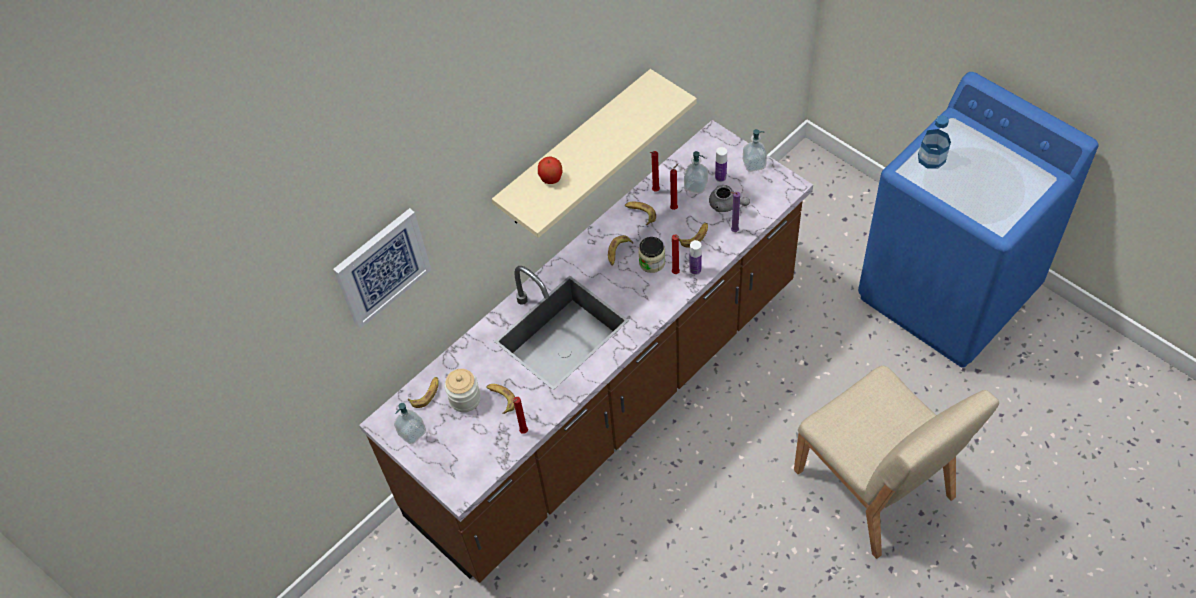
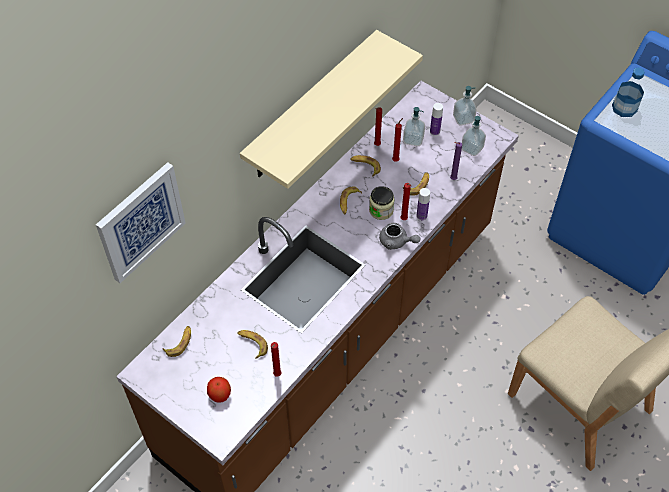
camera: 10 degrees left, 0 degrees up
soap dispenser [394,403,426,444] -> soap dispenser moved to [462,116,486,156]
jar [444,369,481,412] -> none
apple [538,156,563,184] -> apple moved to [207,377,231,403]
grey teapot [709,185,750,212] -> grey teapot moved to [379,223,420,250]

